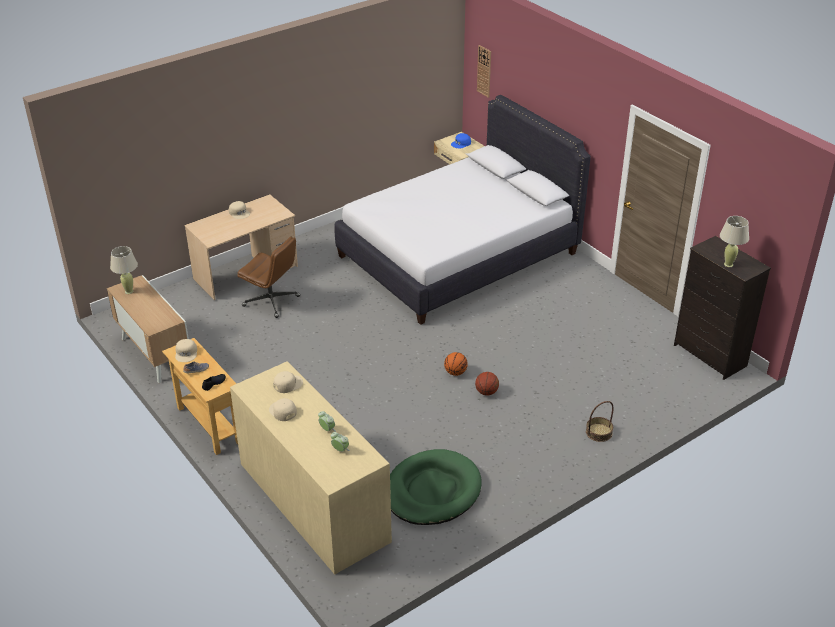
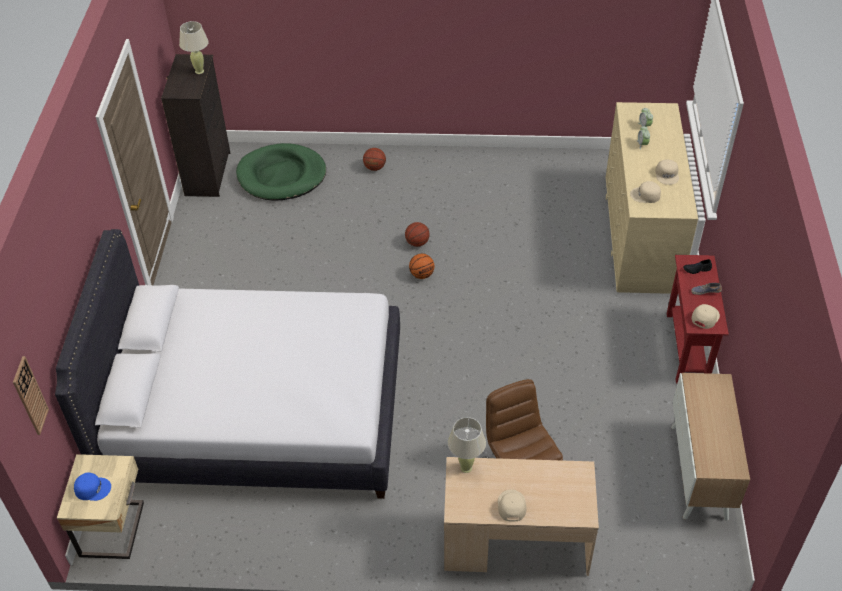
camera: 140 degrees left, 10 degrees up
beige table lamp [110,246,138,294] -> beige table lamp moved to [448,417,486,473]
beige console table [162,338,238,455] -> red console table [667,255,729,383]
green dog bed [390,449,482,525] -> green dog bed moved to [236,143,326,201]
basket [586,401,614,442] -> basketball [363,148,386,171]

